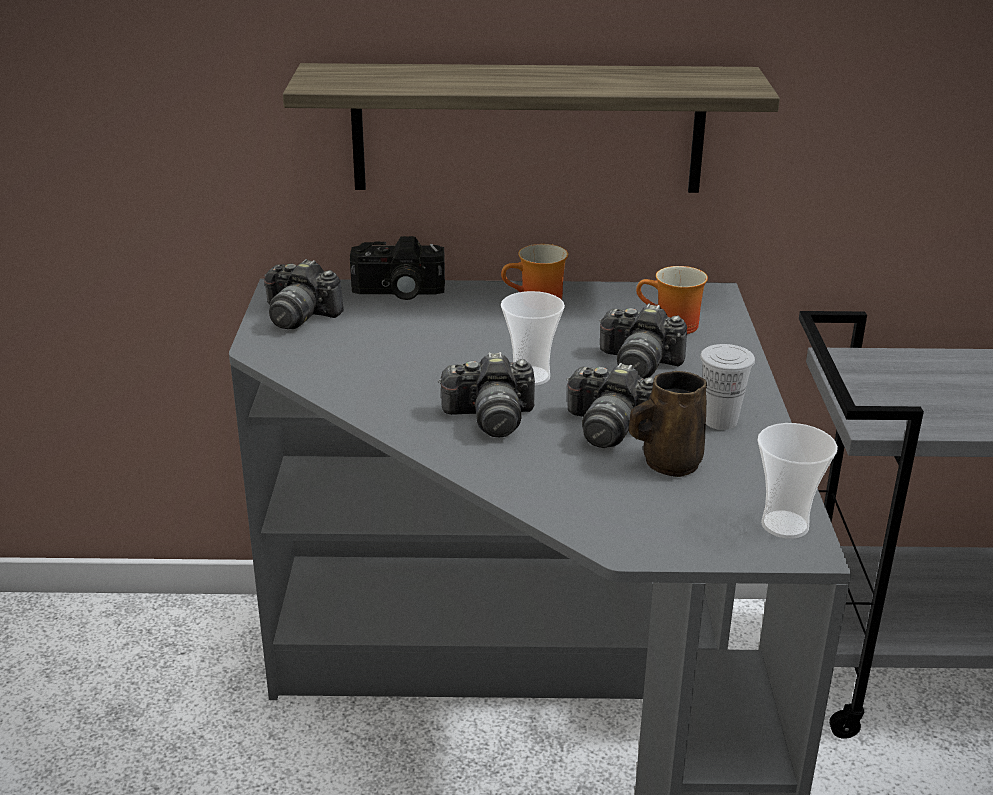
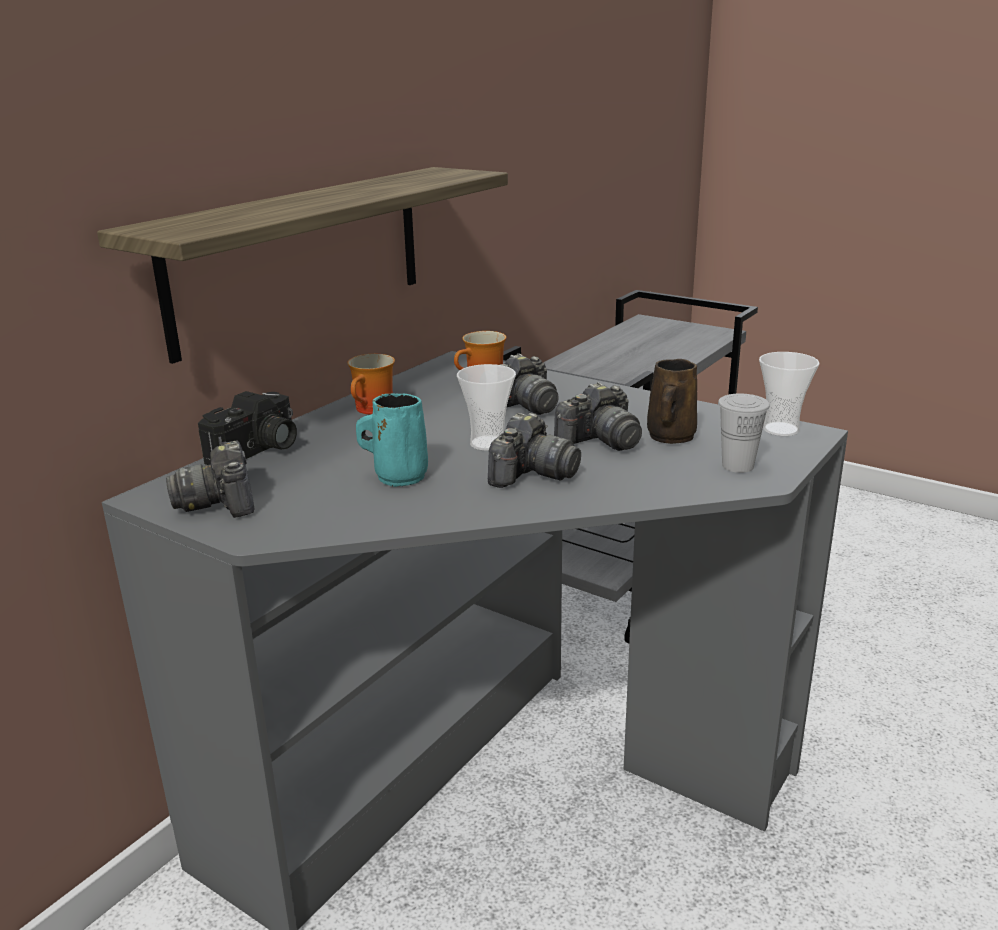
camera: 55 degrees left, 5 degrees down
camera [264,259,344,329] -> camera turned 105 degrees clockwise [166,441,254,518]
white cup [700,344,755,430] -> white cup moved to [718,394,770,473]
none -> turquoise mug [356,394,428,487]

